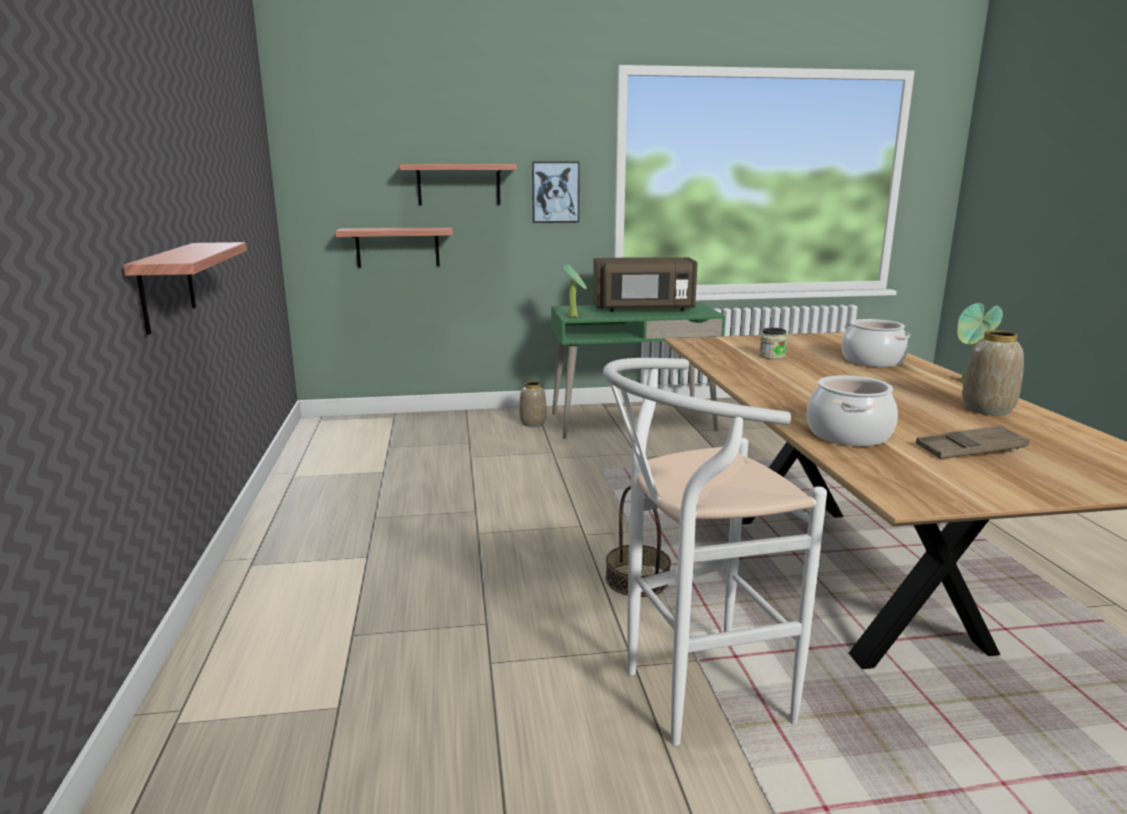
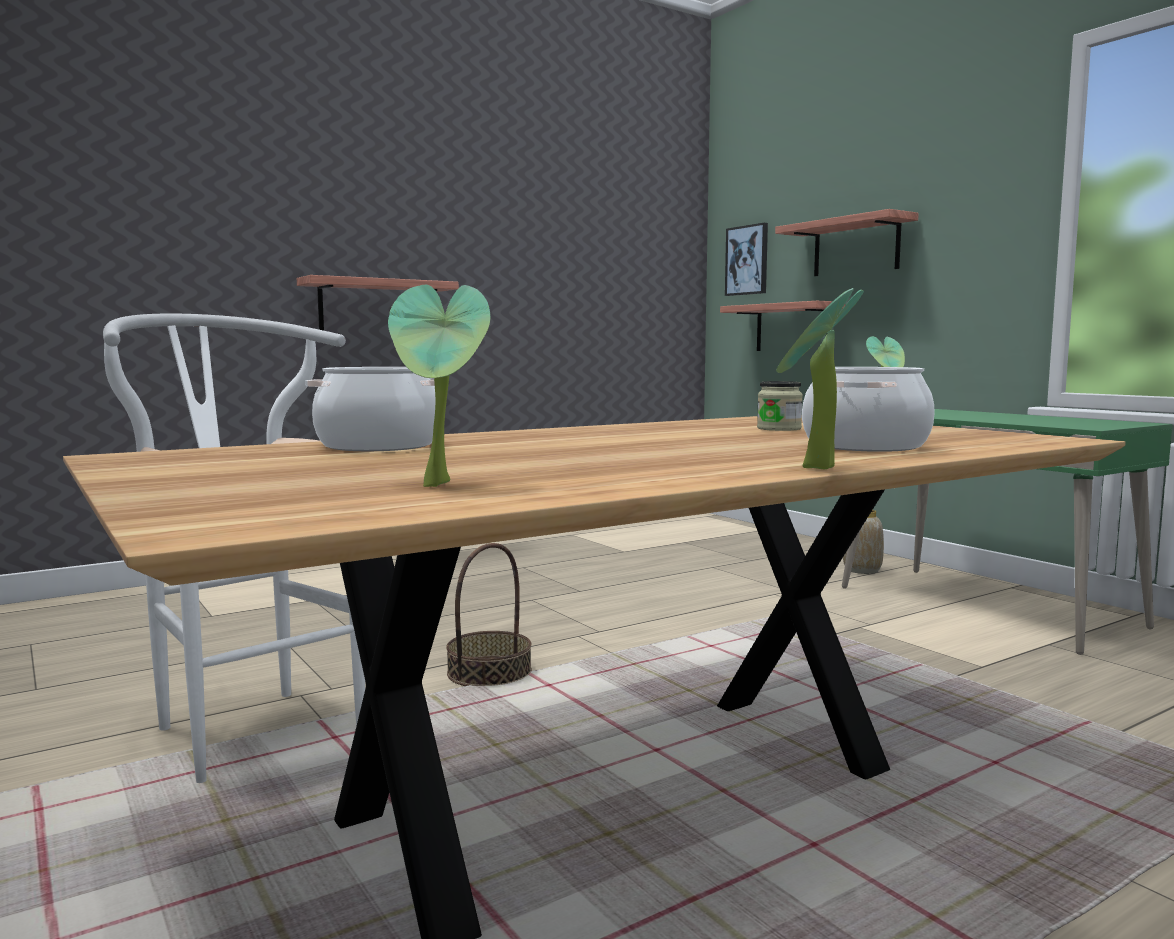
camera: 65 degrees right, 10 degrees down
picture [532,162,580,223] -> picture moved to [725,223,768,296]
brown microwave [593,257,698,312] -> none
brown tray [916,425,1029,459] -> none
vase [962,330,1024,416] -> none
none -> potted plant [388,285,490,487]

